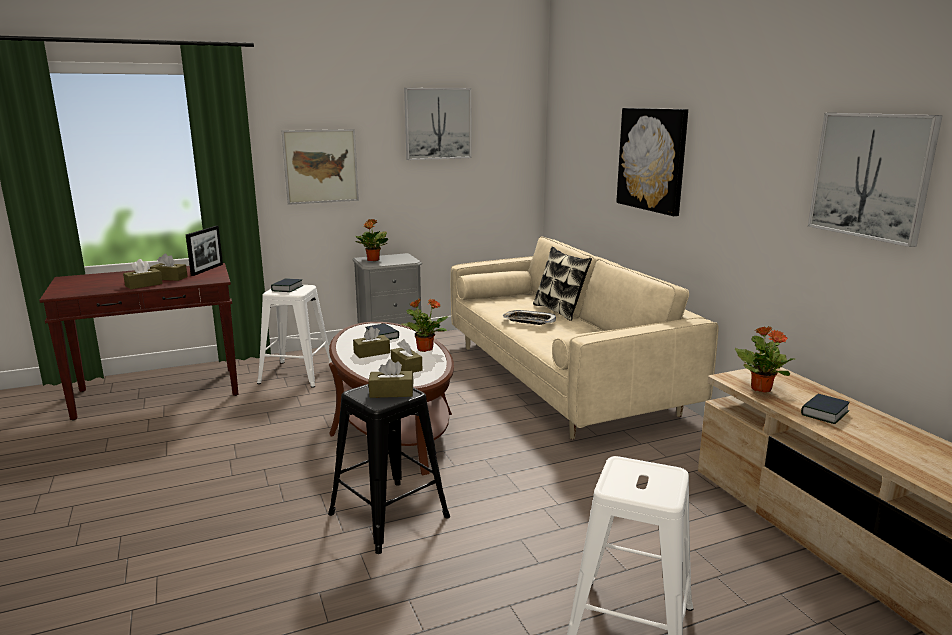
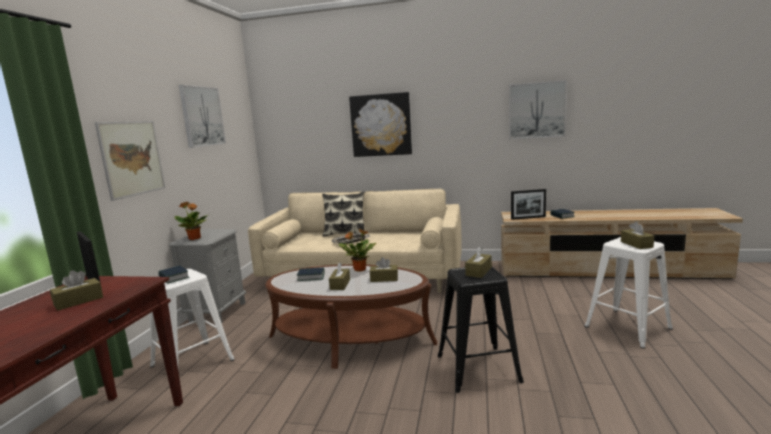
camera: 55 degrees left, 5 degrees down
brown tissue box [123,259,163,289] -> brown tissue box moved to [621,221,654,249]
potted plant [735,326,794,393] -> picture frame [511,189,546,220]

